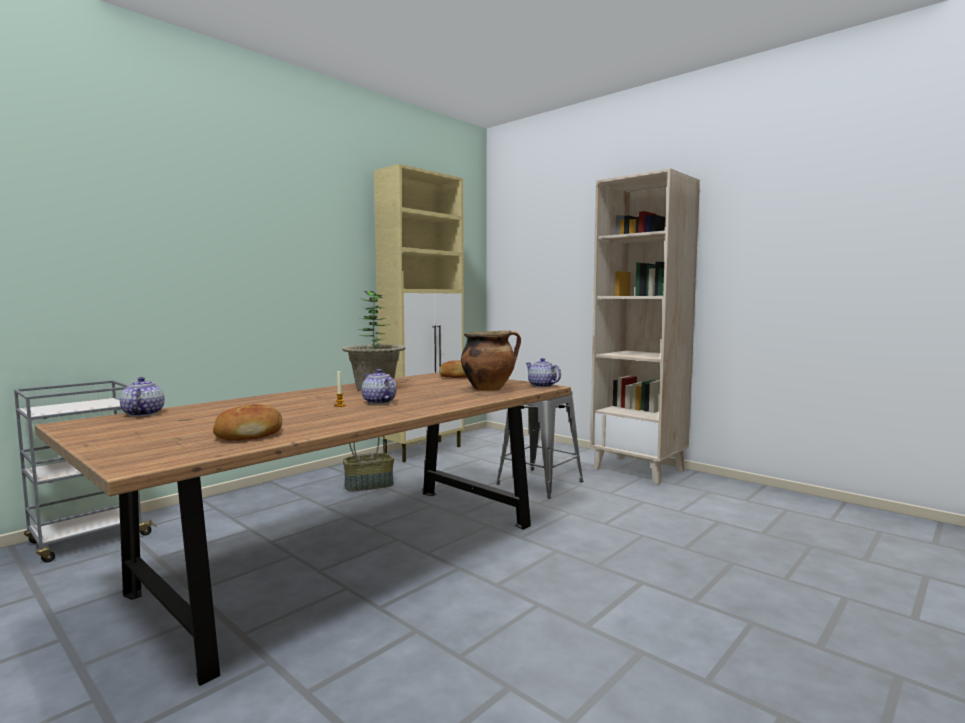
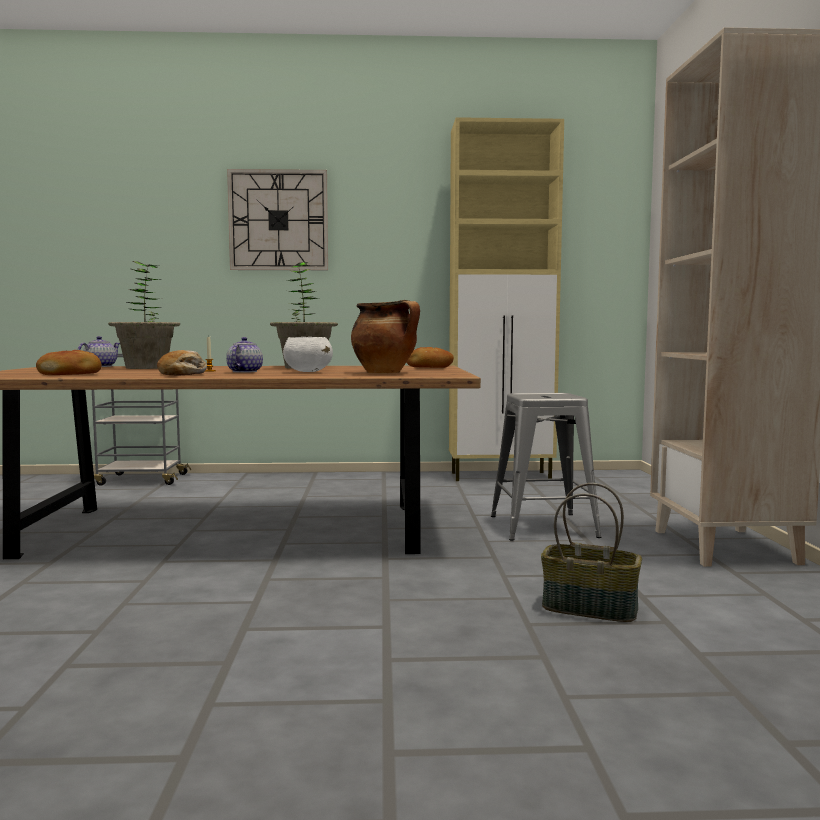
camera: 45 degrees right, 0 degrees up
basket [343,436,394,492] -> basket moved to [541,483,642,622]
teapot [526,358,561,387] -> none
none -> potted plant [108,261,180,369]
none -> bread [157,350,207,376]
none -> wall clock [227,169,328,270]
none -> white bowl [283,337,333,372]

